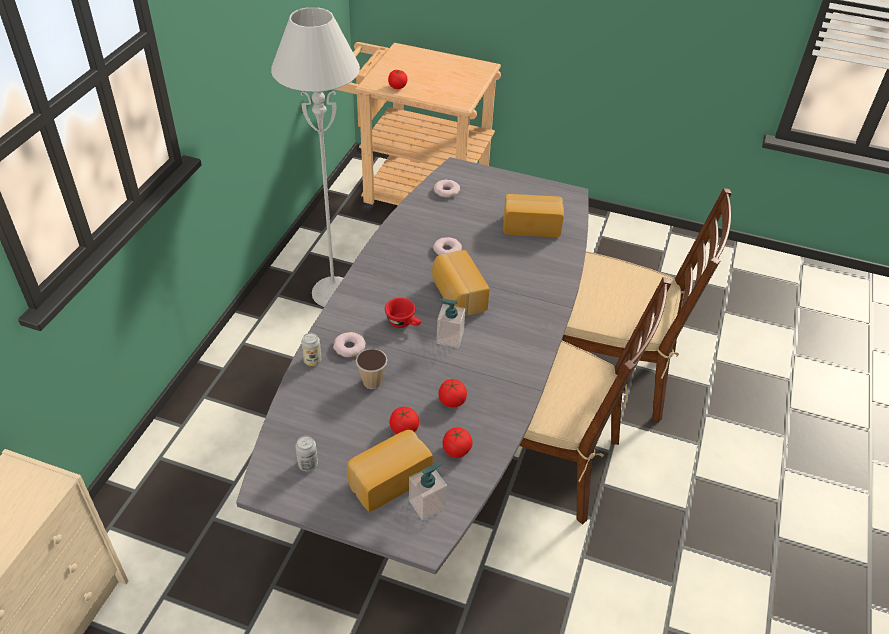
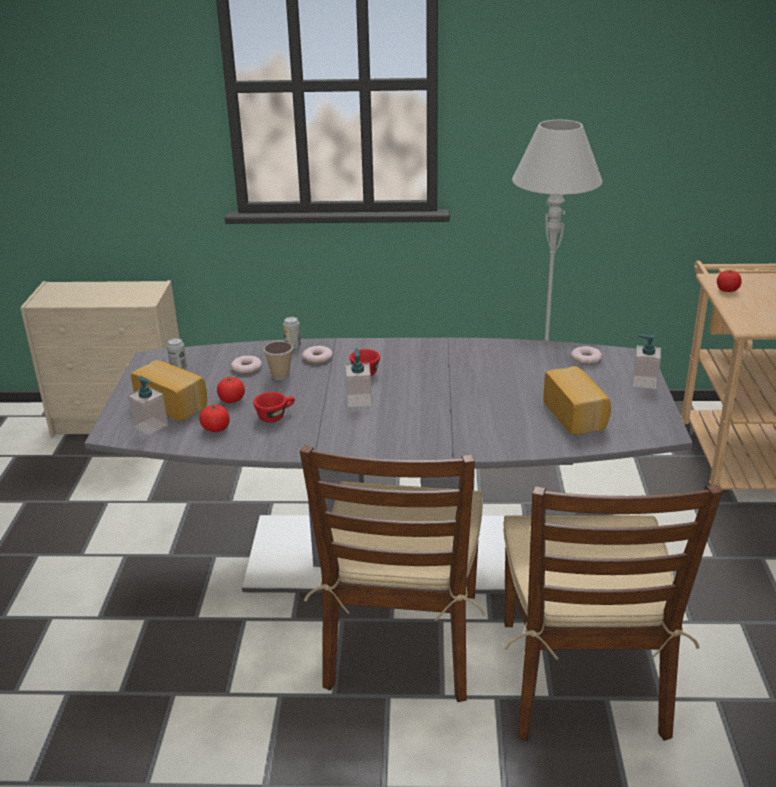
camera: 75 degrees right, 15 degrees down
bread [432,250,489,316] -> none
donut [433,237,462,255] -> donut moved to [231,356,262,374]
tomato [438,379,467,407] -> red cup [253,392,295,423]
none -> soap dispenser [633,334,661,389]

